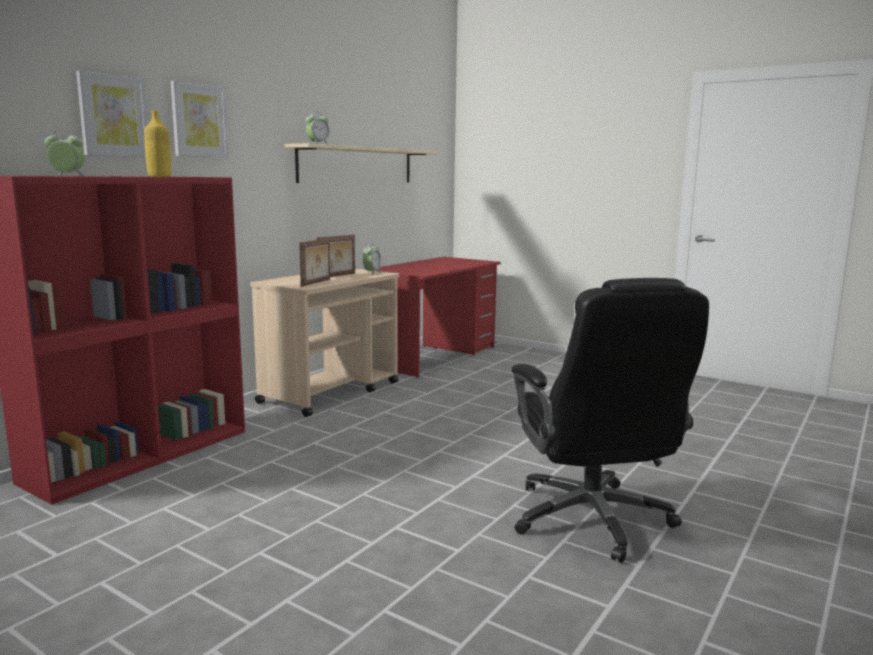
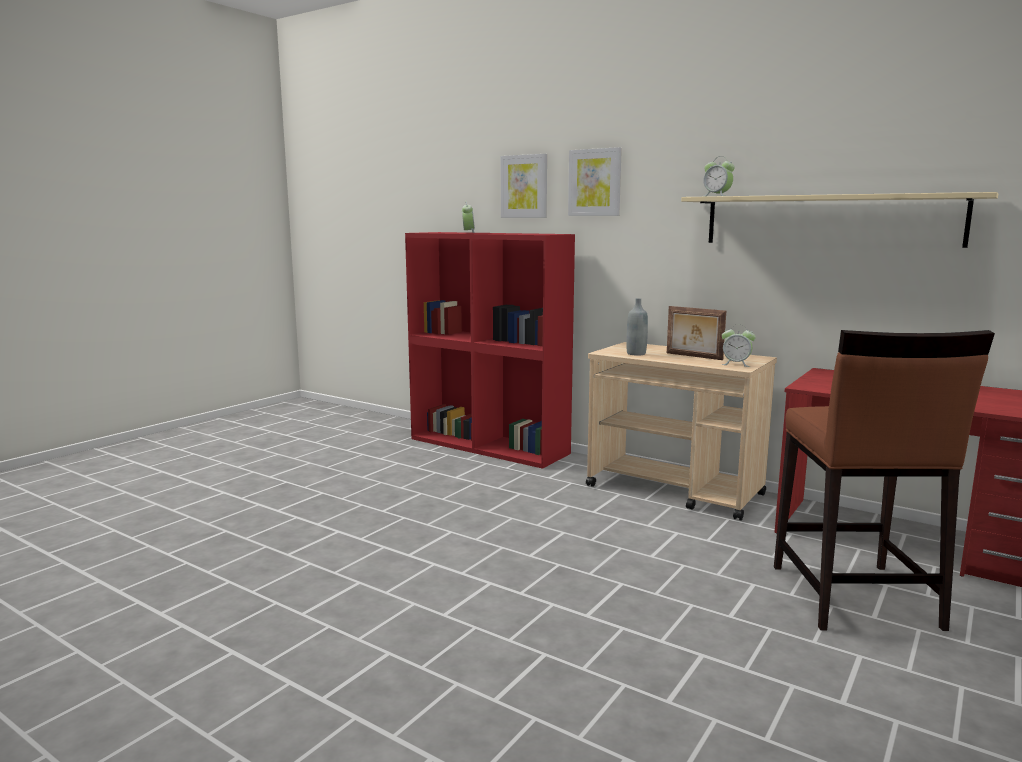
camera: 90 degrees right, 0 degrees up
yellow bottle [144,111,172,177] -> none
picture frame [299,238,330,287] -> grey bottle [626,298,648,355]
black office chair [511,278,709,563] -> none
none -> brown stool [774,330,995,631]

